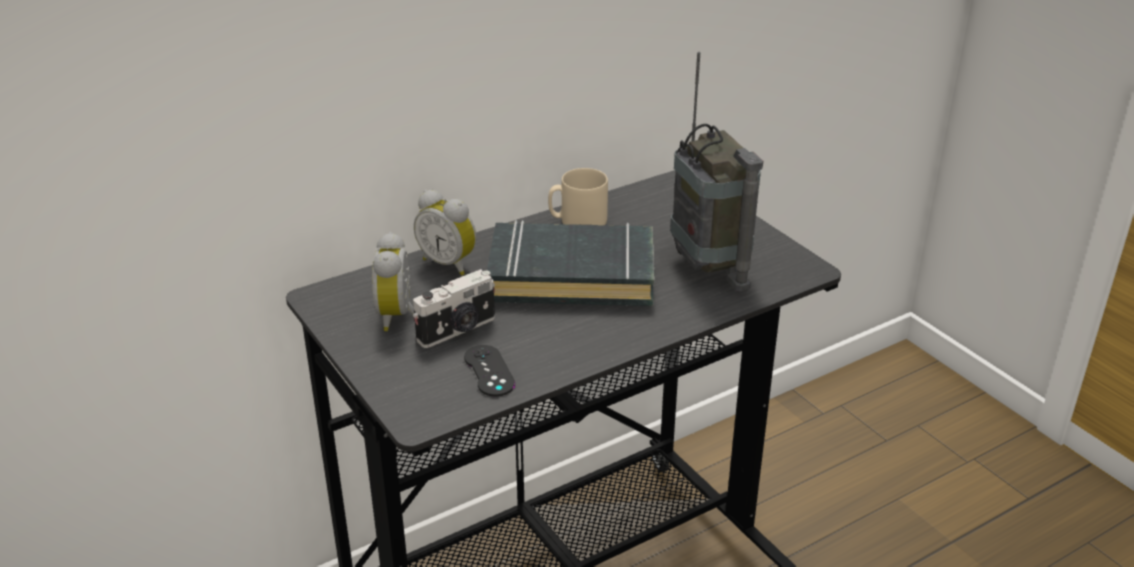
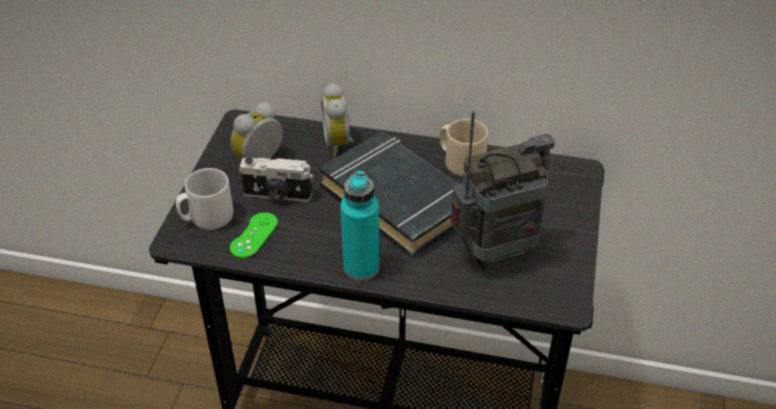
camera: 45 degrees right, 10 degrees up
black game controller [464,345,515,397] -> green game controller [230,212,278,258]
radio [670,52,763,292] -> radio turned 135 degrees counterclockwise [450,111,555,270]
none -> grey mug [176,168,233,230]
none -> turquoise bottle [340,171,380,281]

